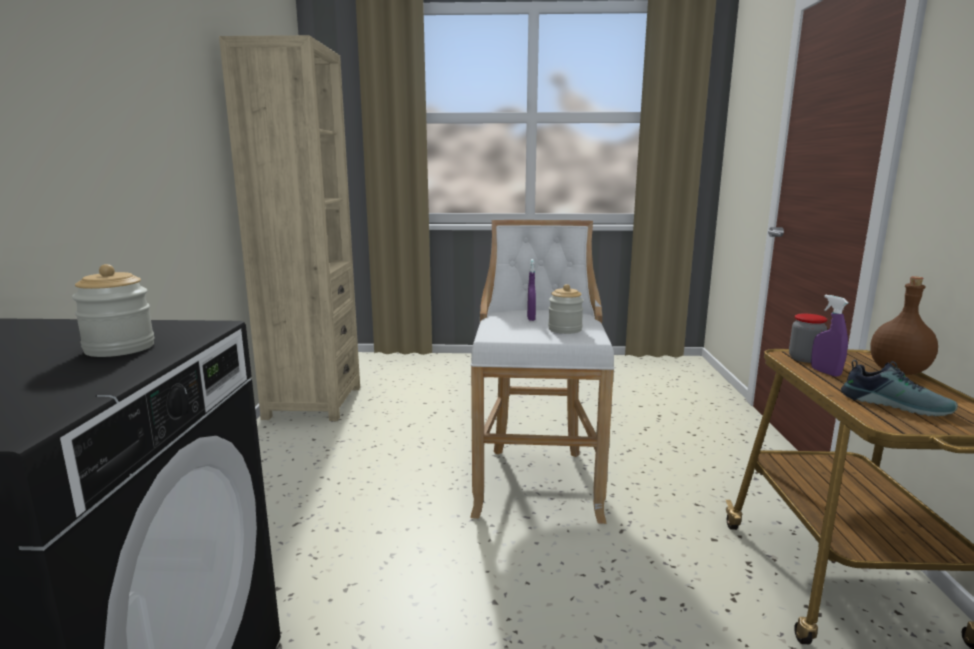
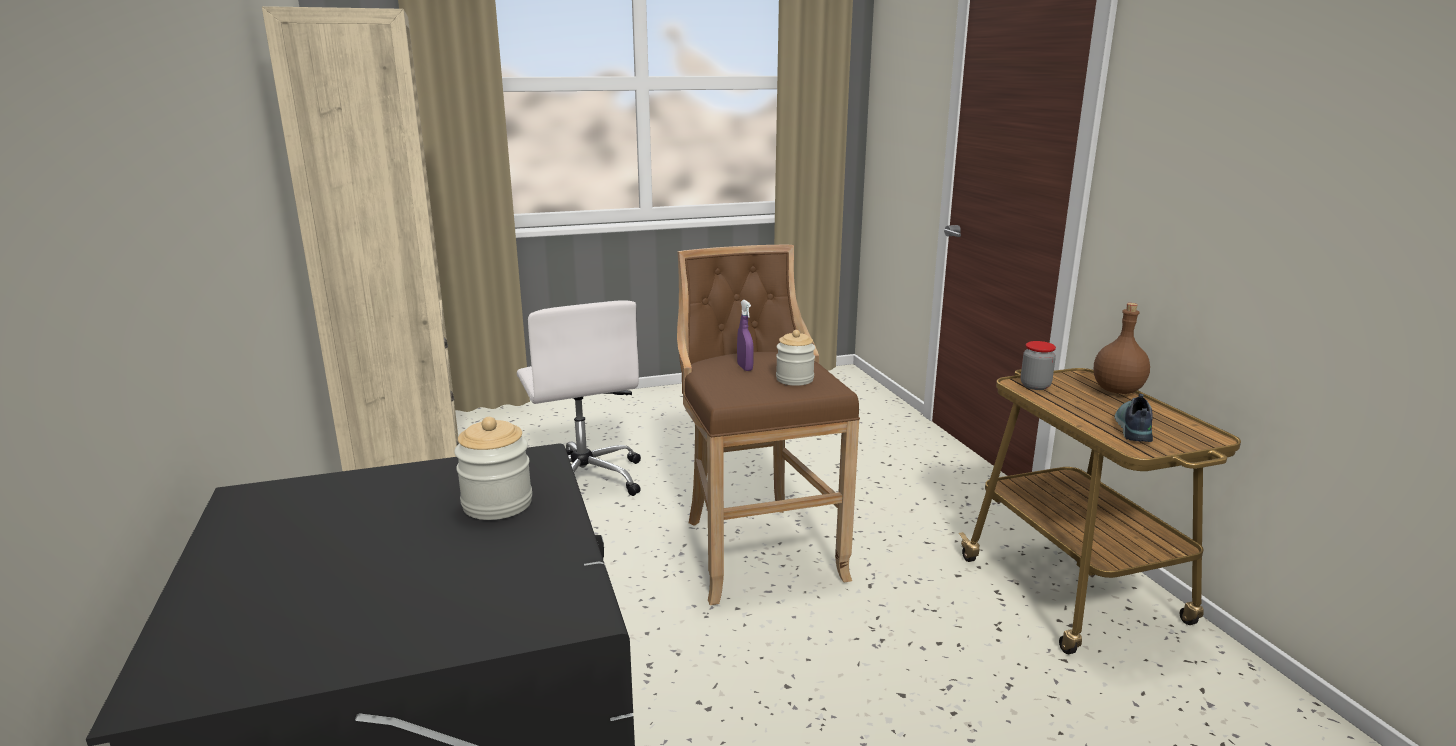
camera: 20 degrees left, 5 degrees up
white stool [470,220,614,524] -> brown stool [677,245,860,605]
purple spray bottle [811,295,849,377] -> none
shoe [841,360,958,416] -> shoe turned 90 degrees counterclockwise [1114,394,1153,442]
none -> white office chair [517,300,641,496]

